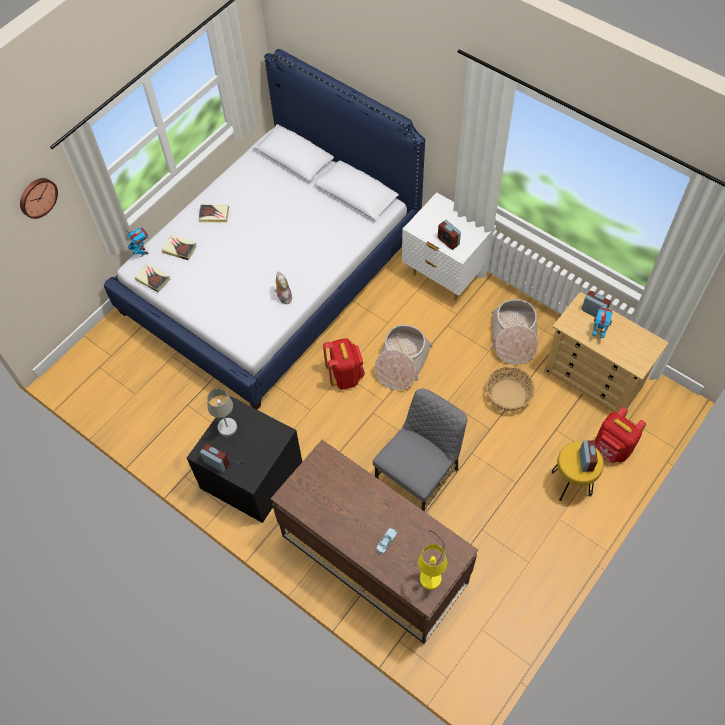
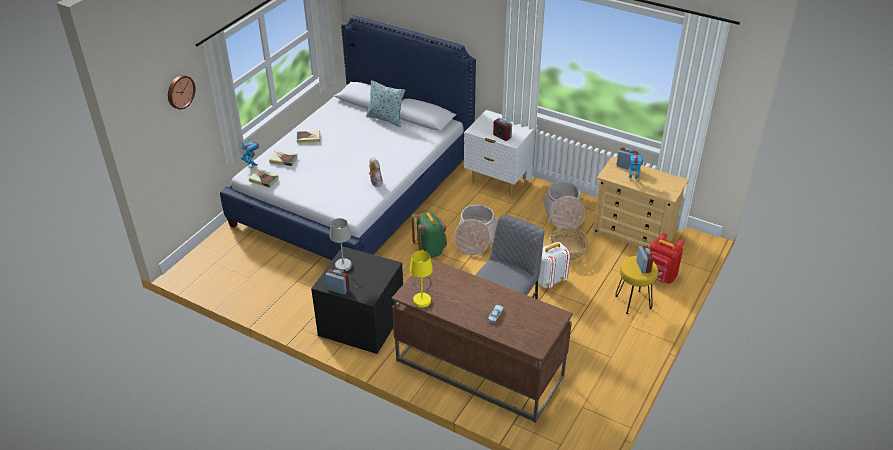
camera: 10 degrees left, 20 degrees down
red backpack [323,338,365,390] -> green backpack [412,211,447,258]
yellow table lamp [418,530,447,590] -> yellow table lamp moved to [410,250,433,308]
none -> pillow [366,80,405,127]
none -> white backpack [538,242,570,288]

